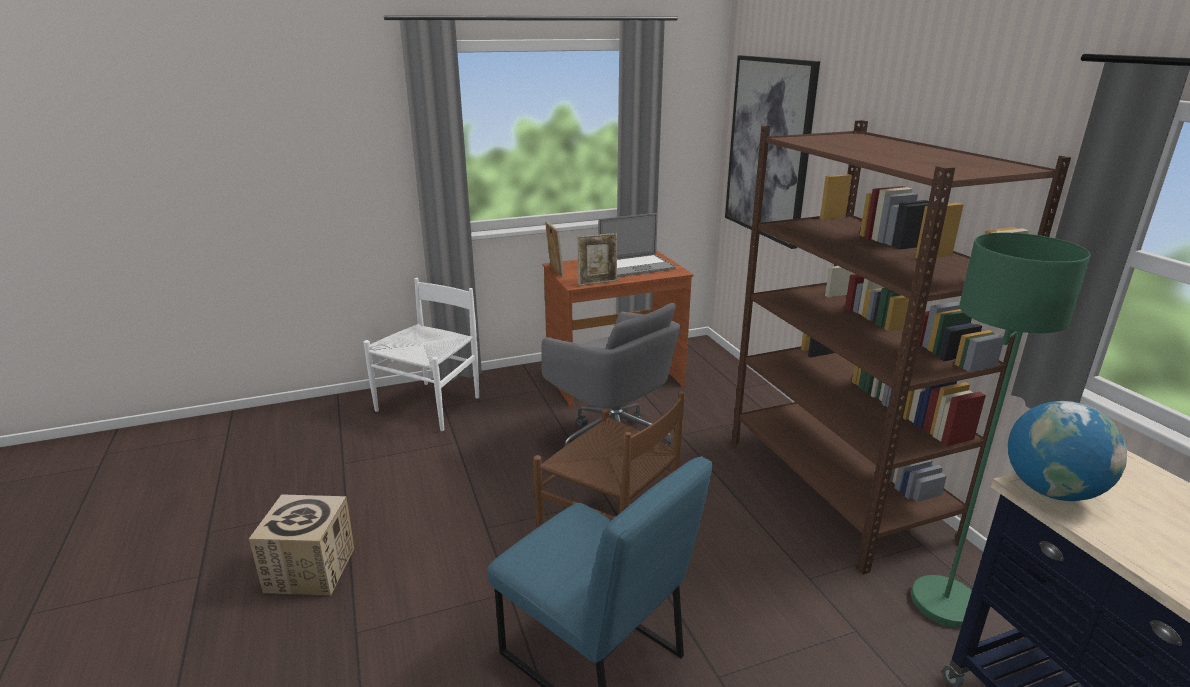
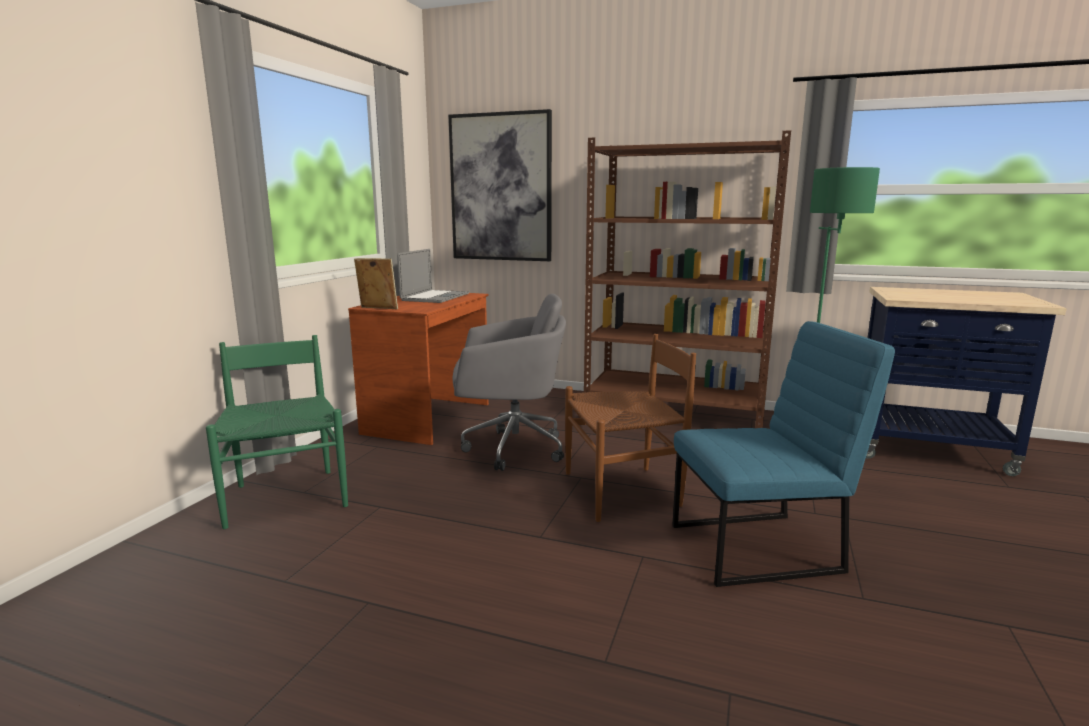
camera: 50 degrees left, 10 degrees down
cardboard box [249,494,354,596] -> none
white chair [363,278,479,431] -> green chair [206,335,348,529]
picture frame [577,233,617,286] -> none
globe [1008,401,1127,501] -> none

